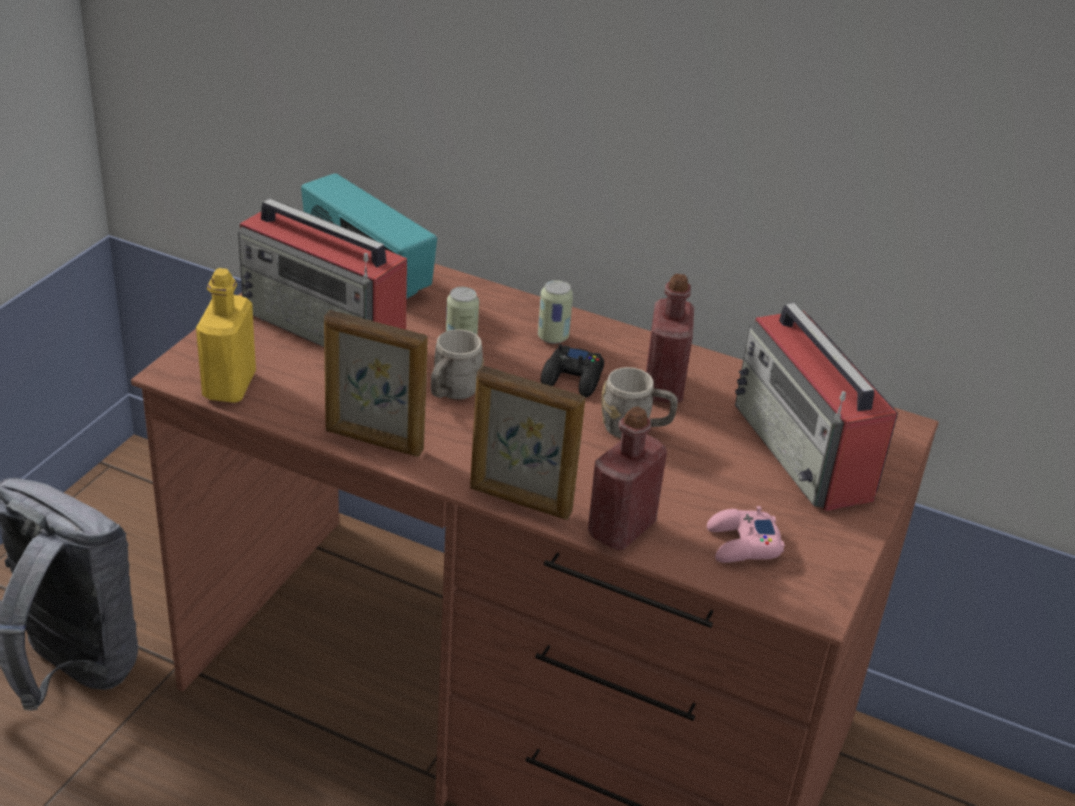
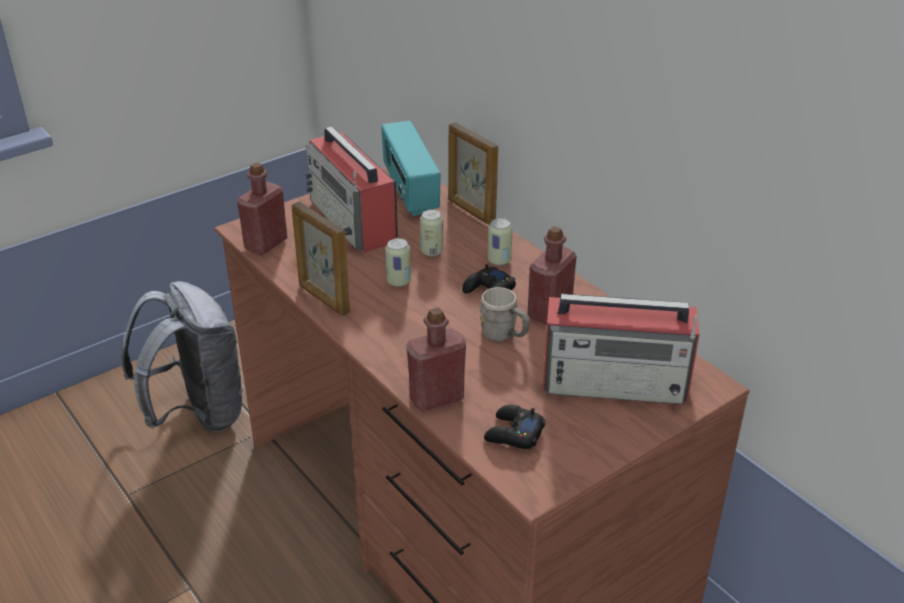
camera: 30 degrees right, 0 degrees up
yellow bottle [196,268,256,403] -> red bottle [237,162,288,255]
grey mug [431,329,484,400] -> can [385,238,411,287]
picture frame [470,366,585,520] -> picture frame moved to [448,122,498,225]
pink game controller [707,506,785,563] -> black game controller [484,405,546,449]
radio [735,303,898,512] -> radio turned 90 degrees counterclockwise [543,294,700,404]

